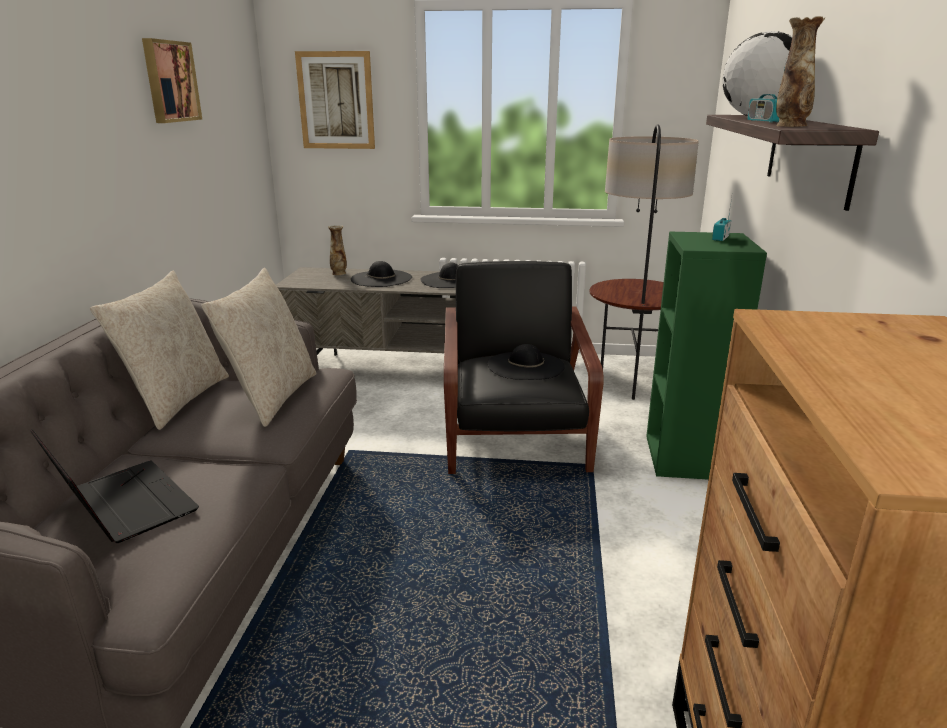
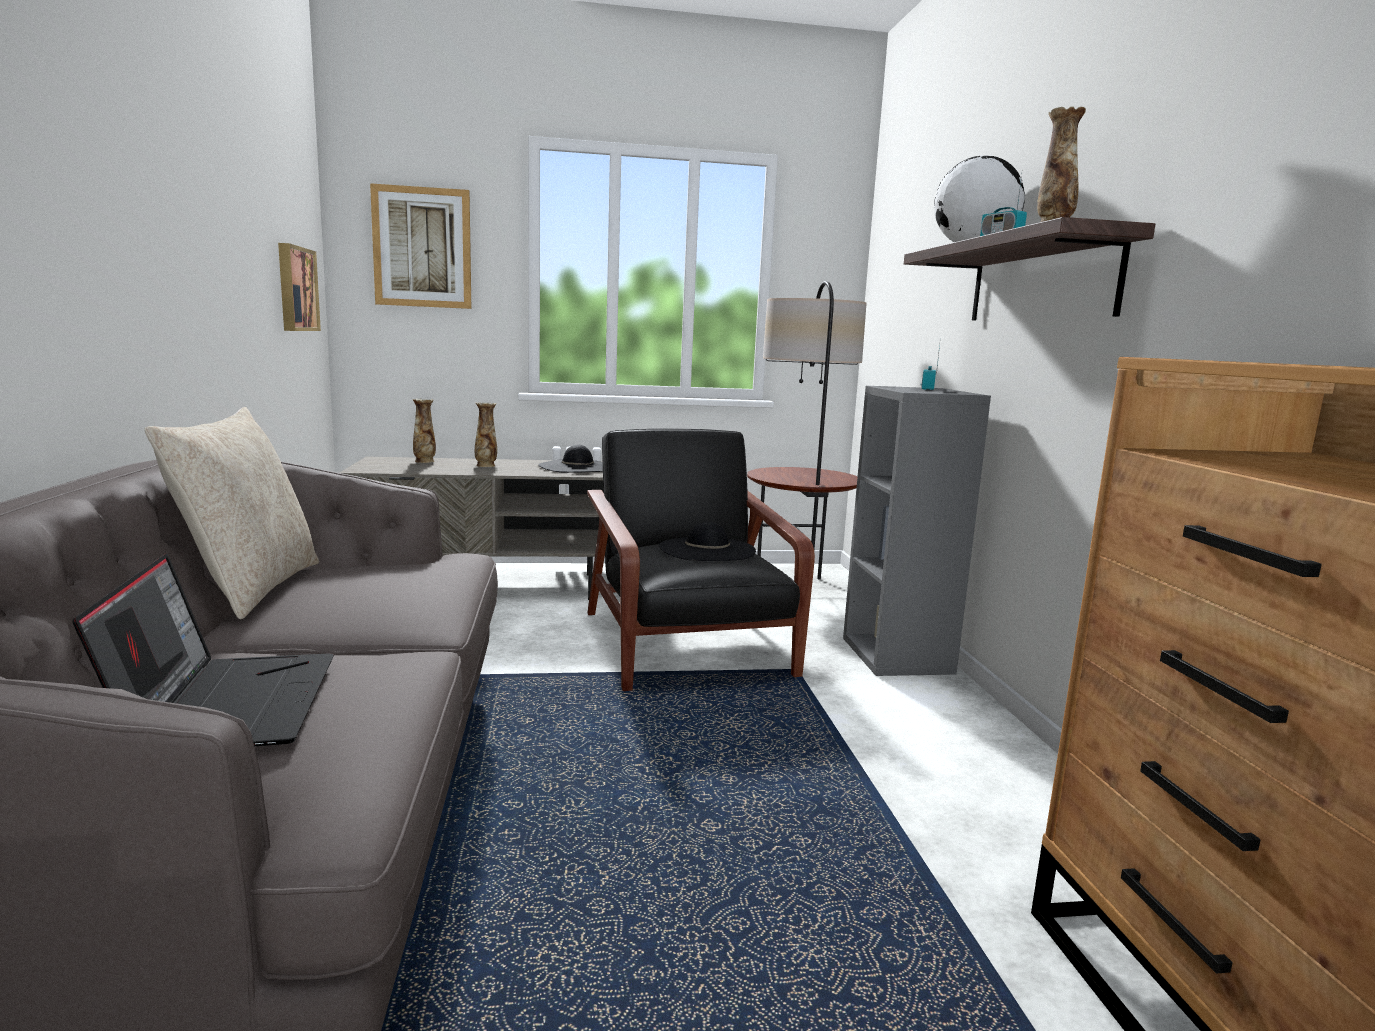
camera: 15 degrees left, 10 degrees down
laptop [31,429,199,543] -> laptop turned 45 degrees clockwise [72,554,334,746]
picture [142,38,202,123] -> picture moved to [278,243,321,331]
beige pillow [201,268,317,427] -> none
black hat [351,261,412,287] -> vase [475,402,497,467]
green bookcase [646,232,767,480] -> grey bookcase [843,386,991,676]

